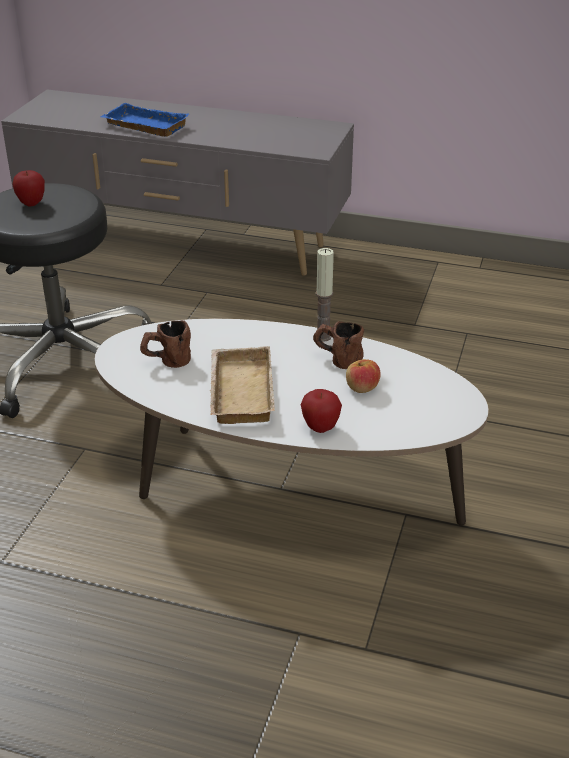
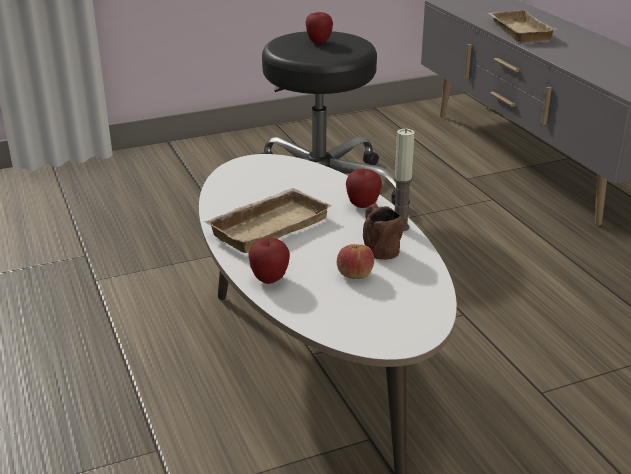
camera: 50 degrees right, 5 degrees down
blue tray [100,103,189,137] -> beige tray [488,10,555,42]
brown mug [140,320,191,368] -> none
none -> apple [346,169,382,208]

